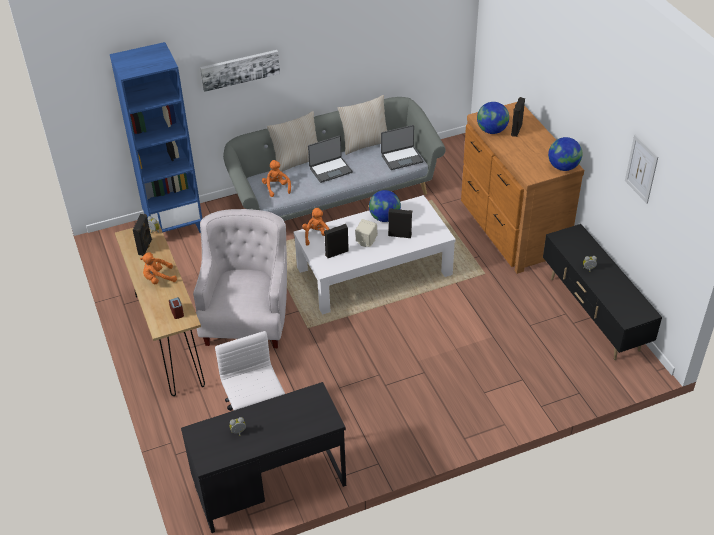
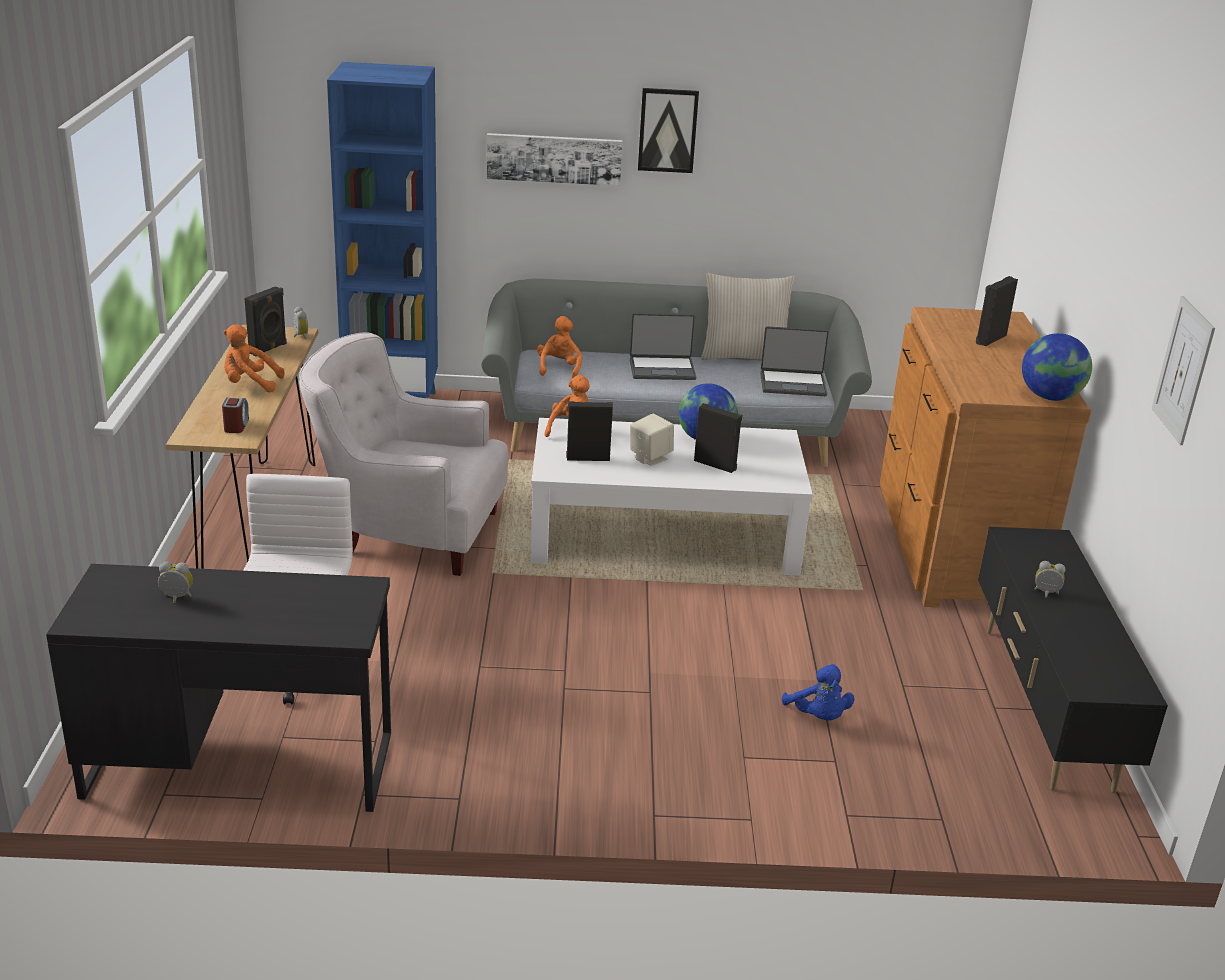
camera: 20 degrees right, 15 degrees down
white armchair [193,209,287,348] -> white armchair turned 105 degrees counterclockwise [299,333,508,576]
beige pillow [267,111,318,172] -> none
globe [477,102,509,134] -> none
none -> picture [638,88,699,173]
none -> blue plush toy [782,664,854,721]

